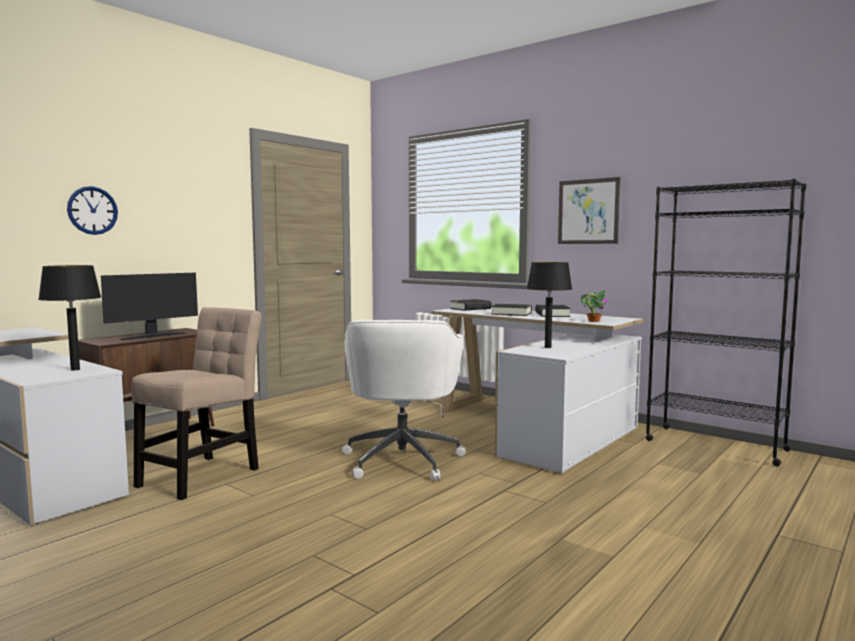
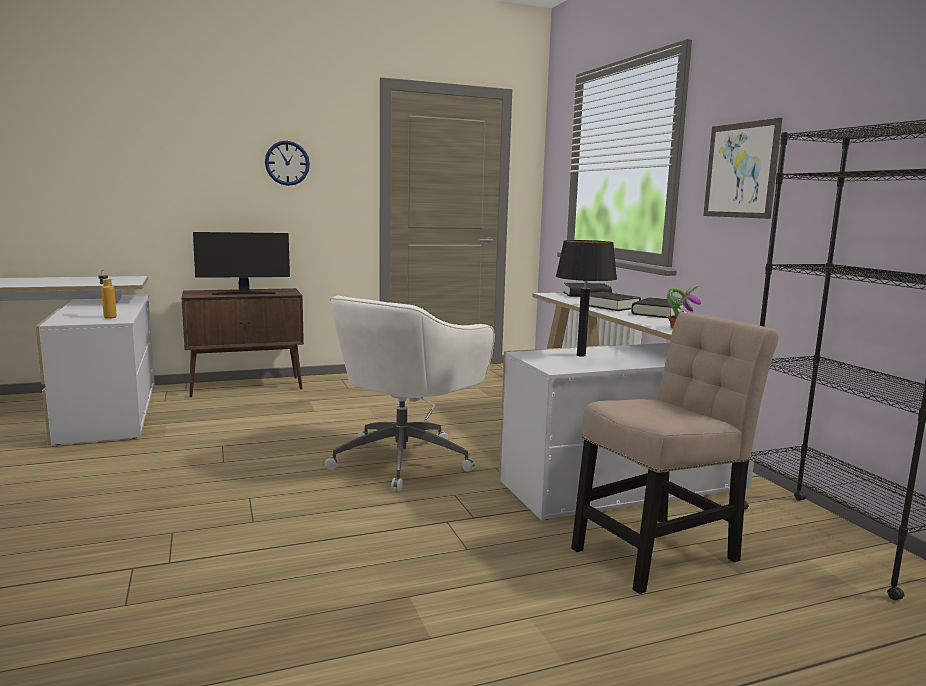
camera: 30 degrees right, 5 degrees up
black table lamp [38,265,101,370] -> bottle [98,270,117,319]
wall clock [67,186,118,235] -> wall clock moved to [265,141,310,186]
beige chair [131,307,262,500] -> beige chair moved to [571,312,779,594]

